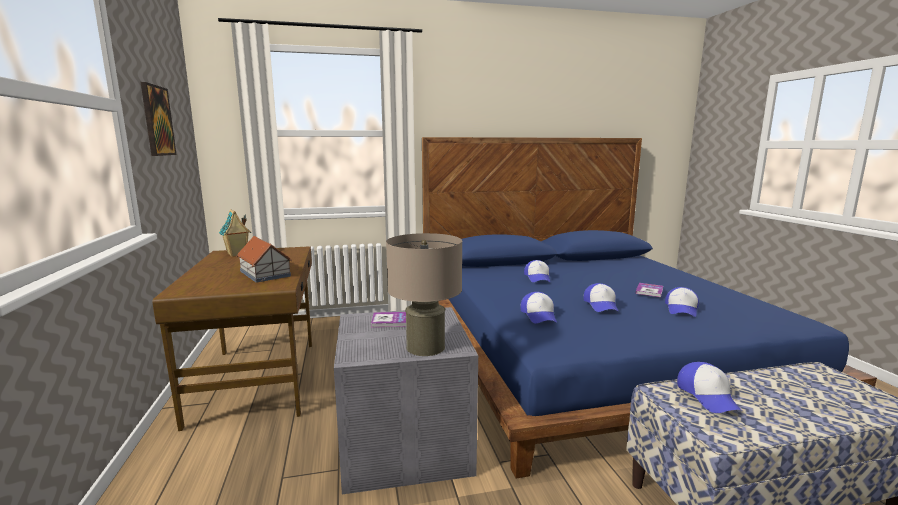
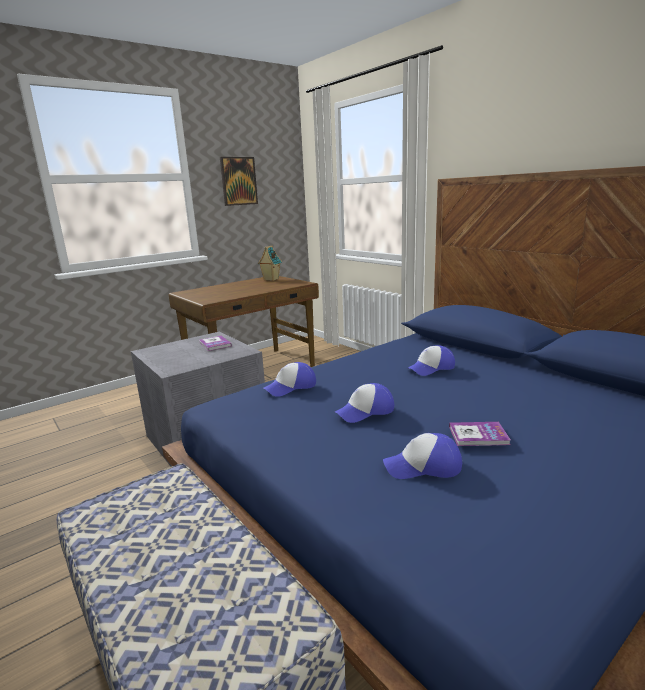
camera: 65 degrees right, 5 degrees up
toy house [237,236,292,283] -> none
beige table lamp [386,233,462,356] -> none
cap [677,362,742,413] -> none

